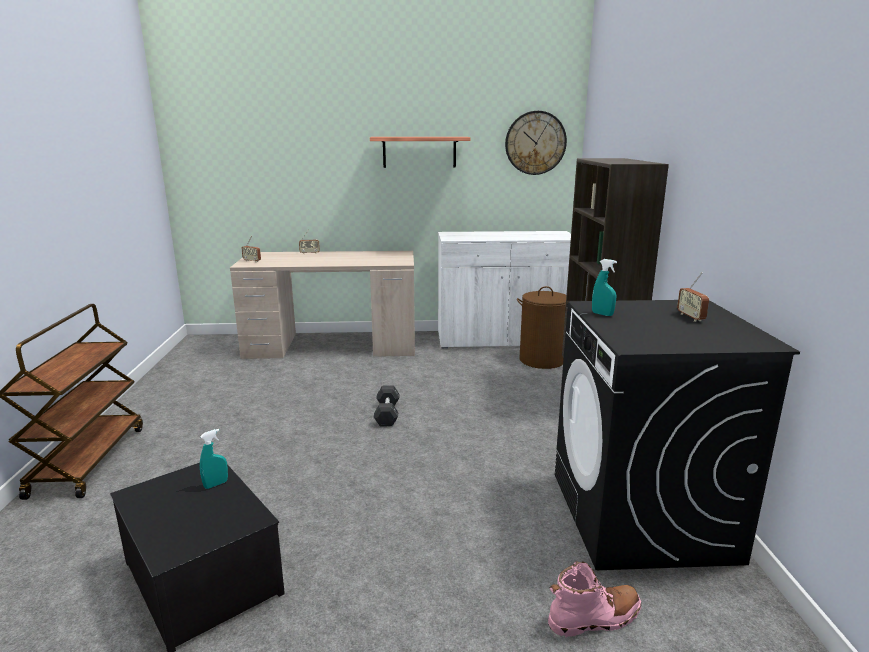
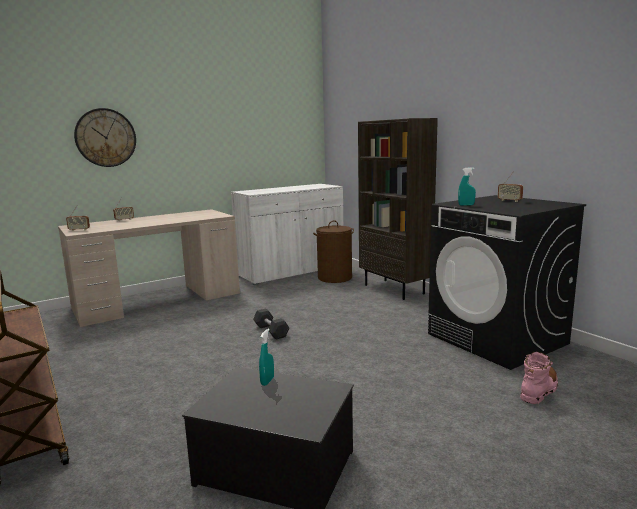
camera: 30 degrees left, 5 degrees down
shelf [370,137,470,168] -> none
wall clock [505,111,567,175] -> wall clock moved to [74,108,136,167]

